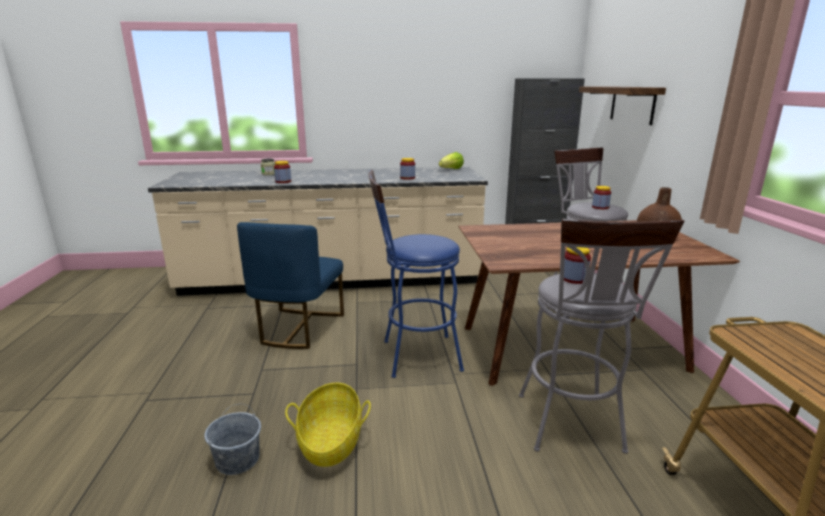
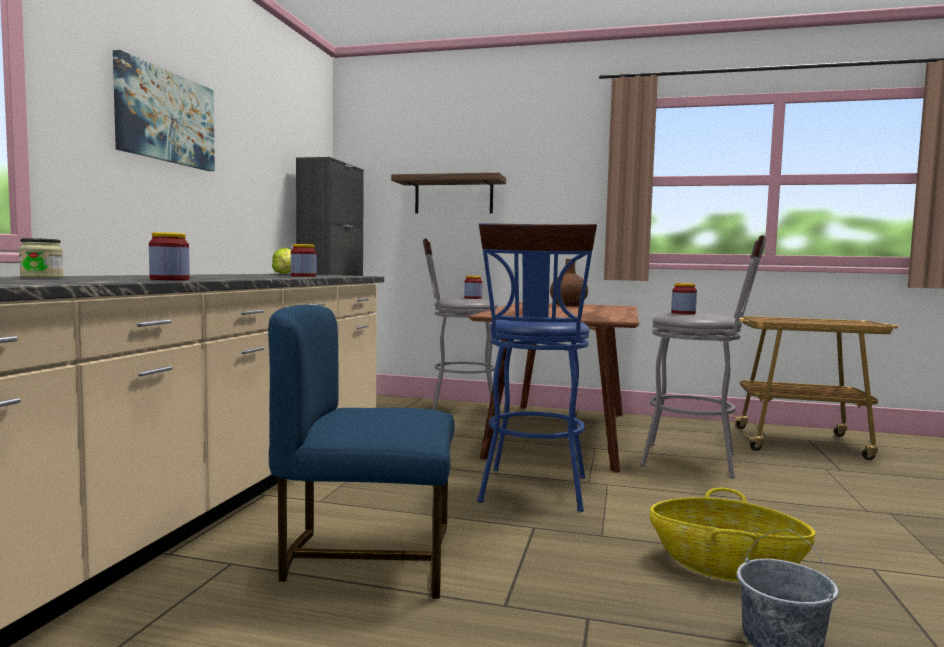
camera: 70 degrees left, 15 degrees down
blue chair [237,222,344,349] -> blue chair turned 150 degrees clockwise [268,305,455,599]
none -> picture [113,50,215,171]

